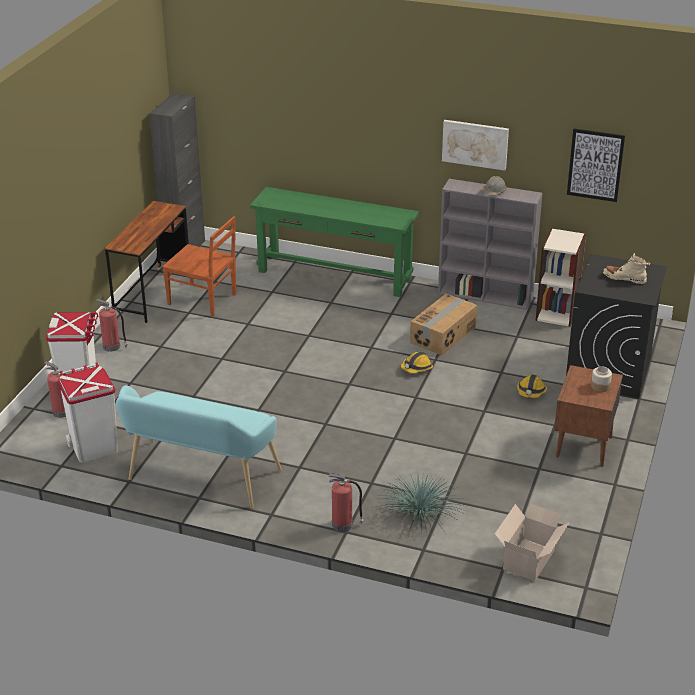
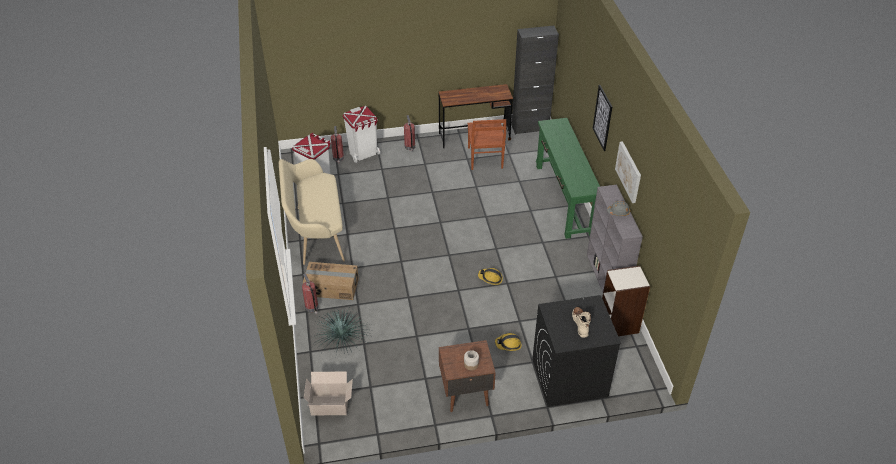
camera: 60 degrees right, 10 degrees up
turquoise bench [116,385,282,508] -> beige bench [279,159,345,265]
cardboard box [410,294,477,356] -> cardboard box moved to [303,262,359,300]
picture [567,128,625,202] -> picture moved to [592,85,612,151]

